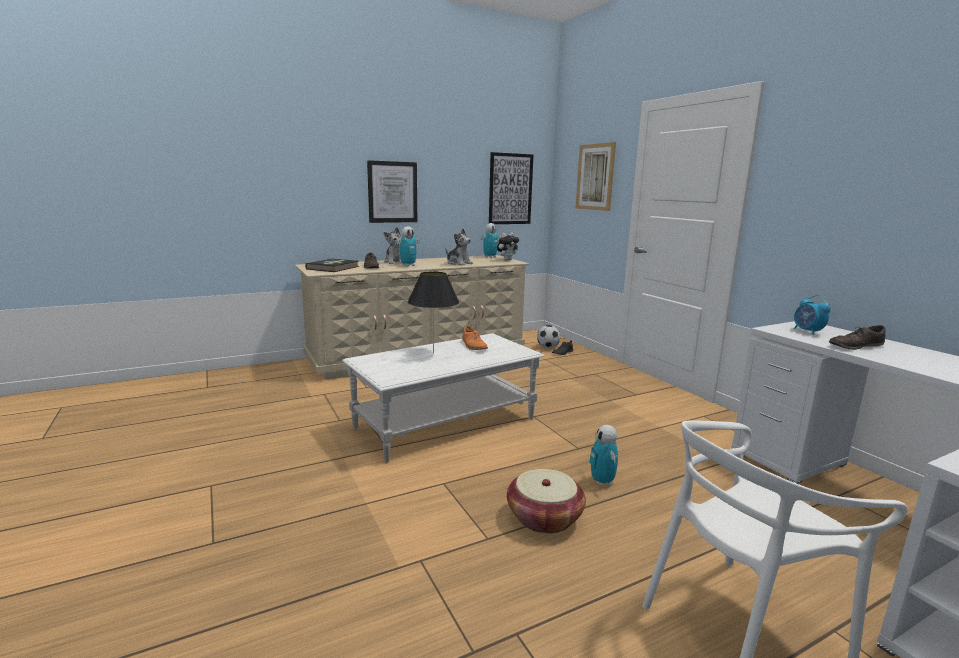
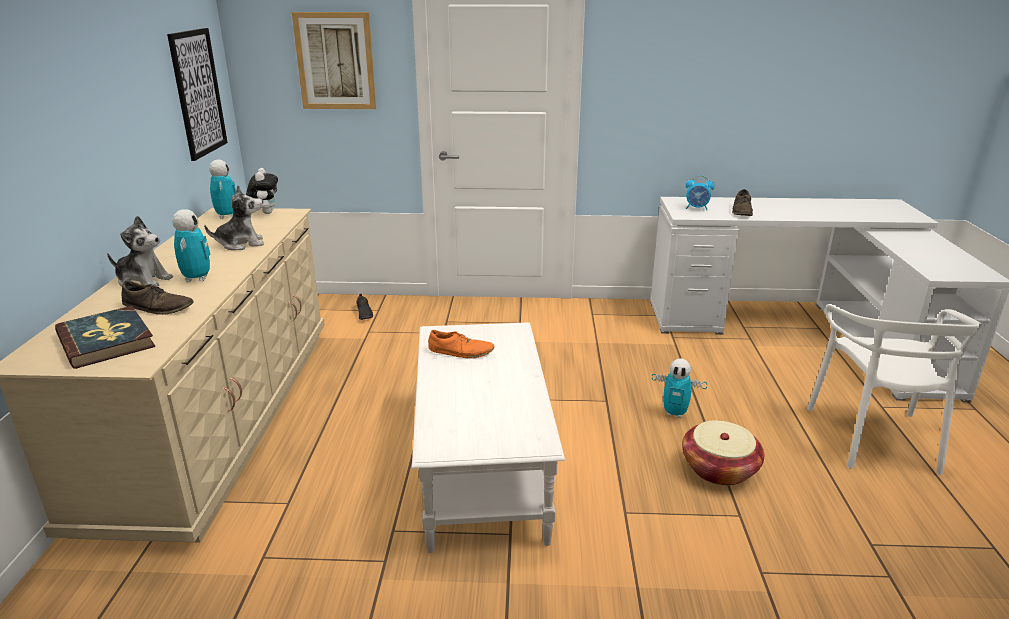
camera: 60 degrees left, 10 degrees up
picture [367,160,417,223] -> none
black table lamp [408,272,459,353] -> none
football [537,325,560,348] -> none

